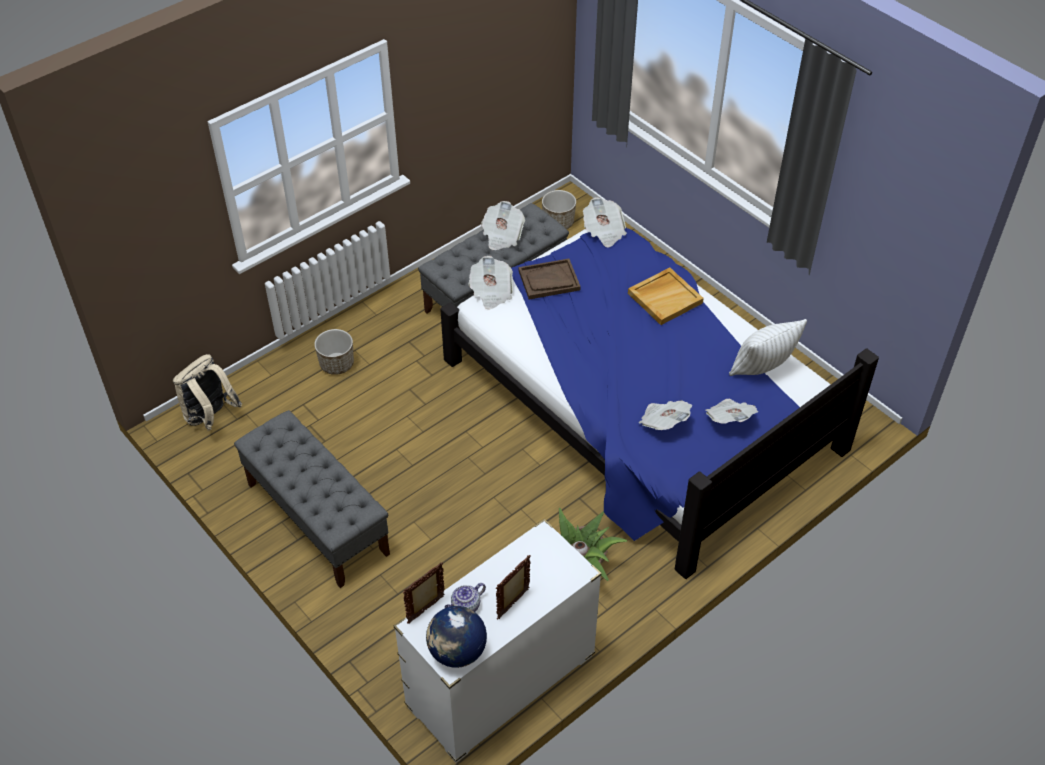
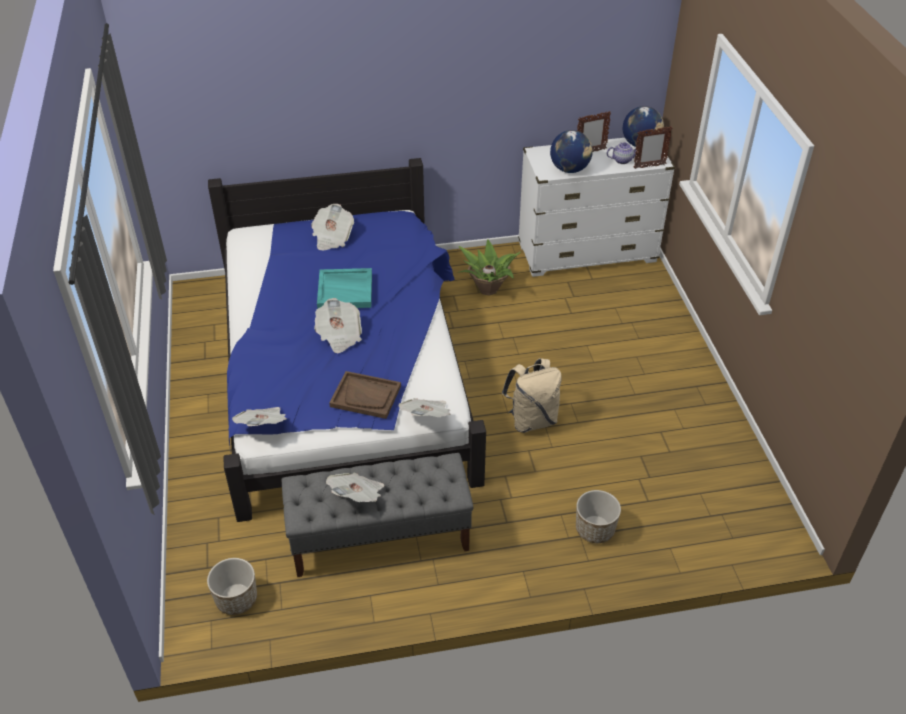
camera: 150 degrees left, 5 degrees down
beige backpack [173,354,242,431] -> beige backpack moved to [502,358,562,433]
grey bench [234,410,390,588] -> none
beige tray [628,268,704,325] -> none
newspaper [639,400,692,430] -> newspaper moved to [314,298,362,353]
white pillow [729,319,807,376] -> none
none -> turquoise tray [317,268,372,309]
none -> globe [550,130,593,173]

